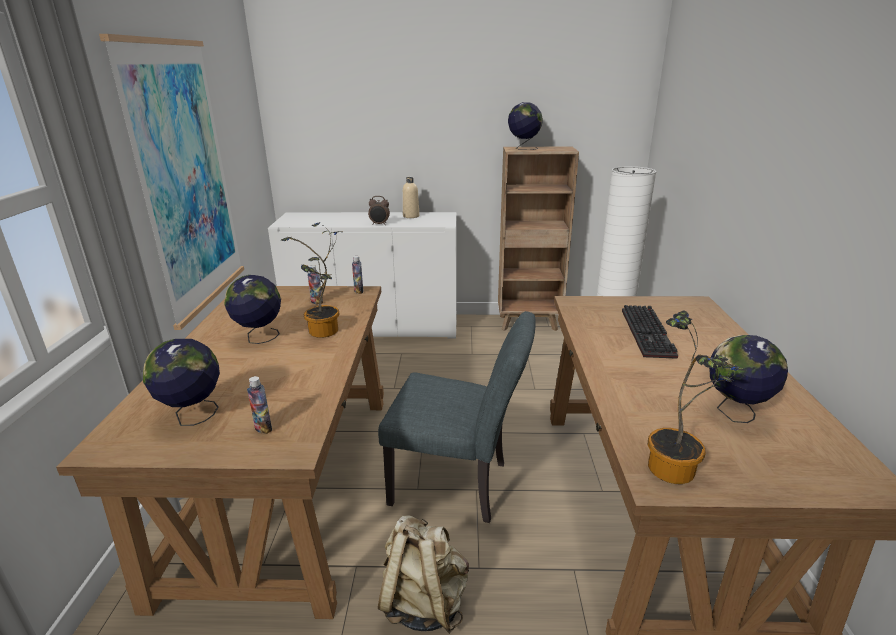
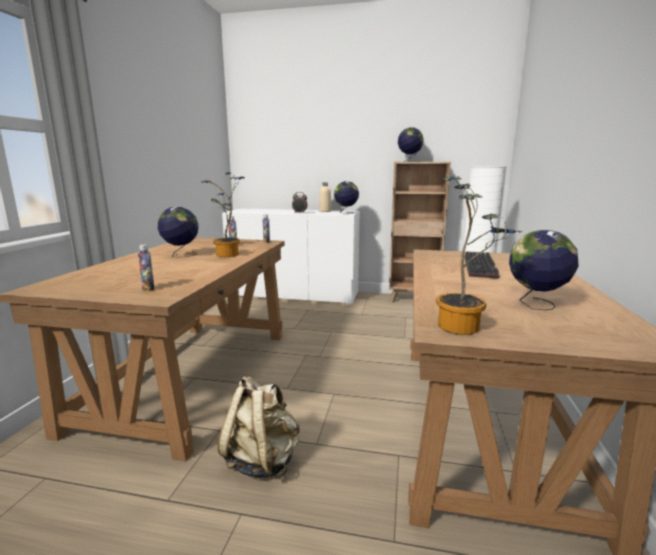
camera: 10 degrees right, 10 degrees down
picture [99,34,244,330] -> none
globe [143,339,220,426] -> globe moved to [334,181,359,214]
grey chair [378,311,536,523] -> none

